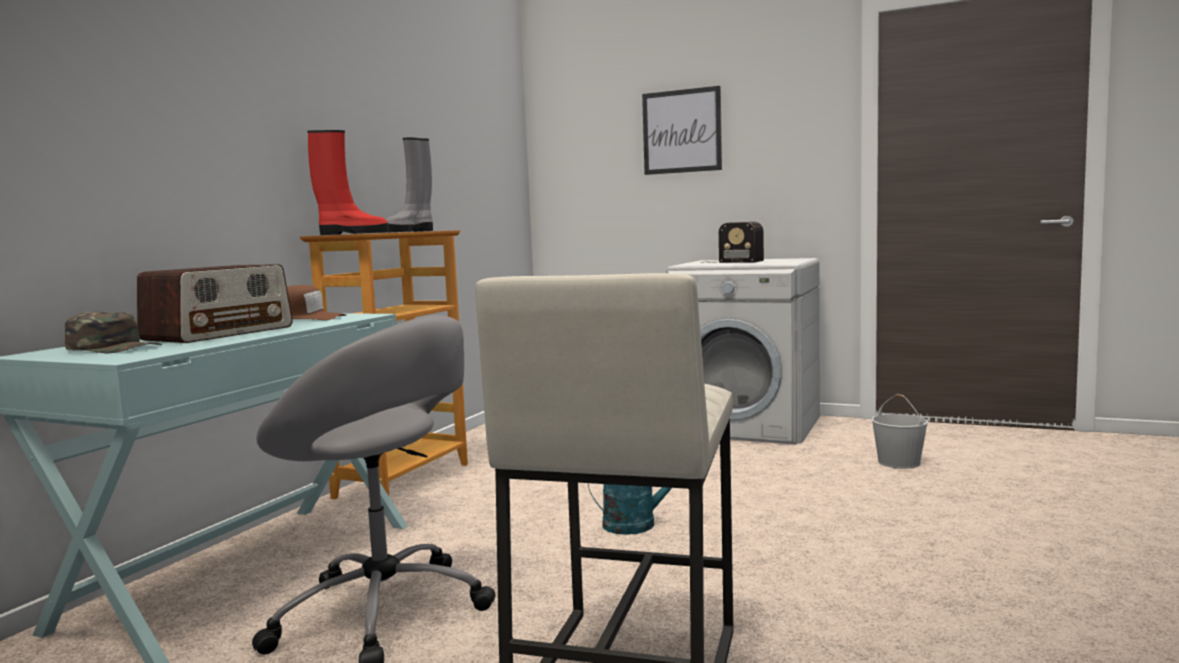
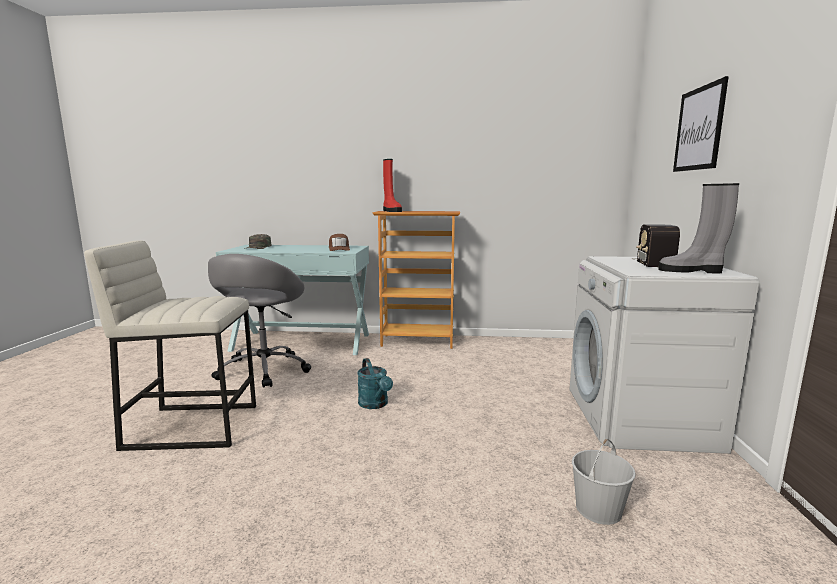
camera: 70 degrees right, 5 degrees up
radio [137,264,293,343] -> none
grey boot [385,138,433,233] -> grey boot moved to [658,183,739,273]

